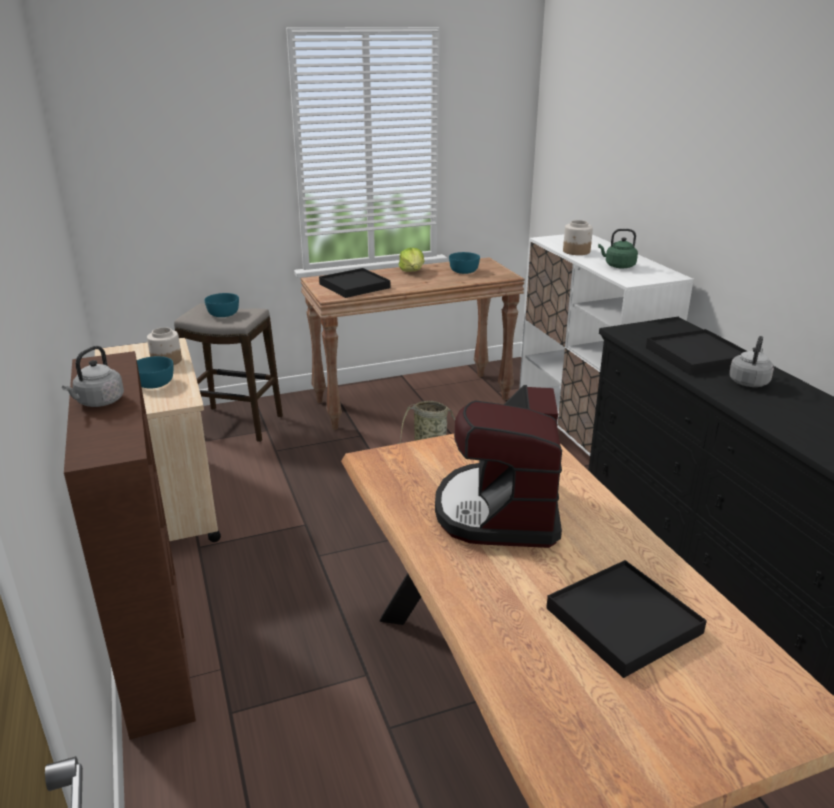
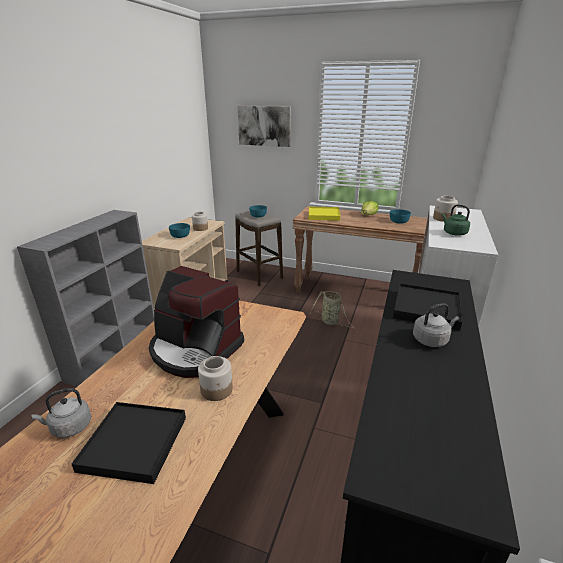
camera: 40 degrees right, 0 degrees up
grey kettle [62,346,124,407] -> grey kettle moved to [32,388,91,438]
brown bookcase [64,351,196,740] -> grey bookcase [17,210,154,387]
black tray [319,268,390,298] -> yellow tray [309,207,340,221]
coffee machine [435,385,562,548] -> coffee machine turned 105 degrees counterclockwise [149,266,244,378]
none -> jar [198,356,233,401]
none -> picture [237,106,291,147]

